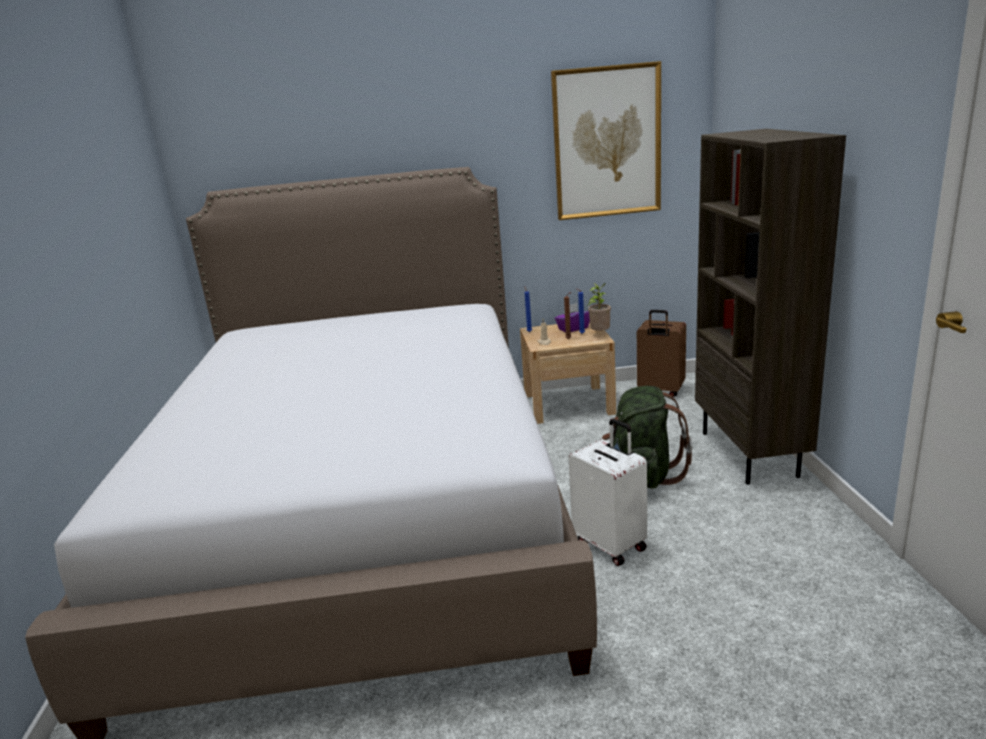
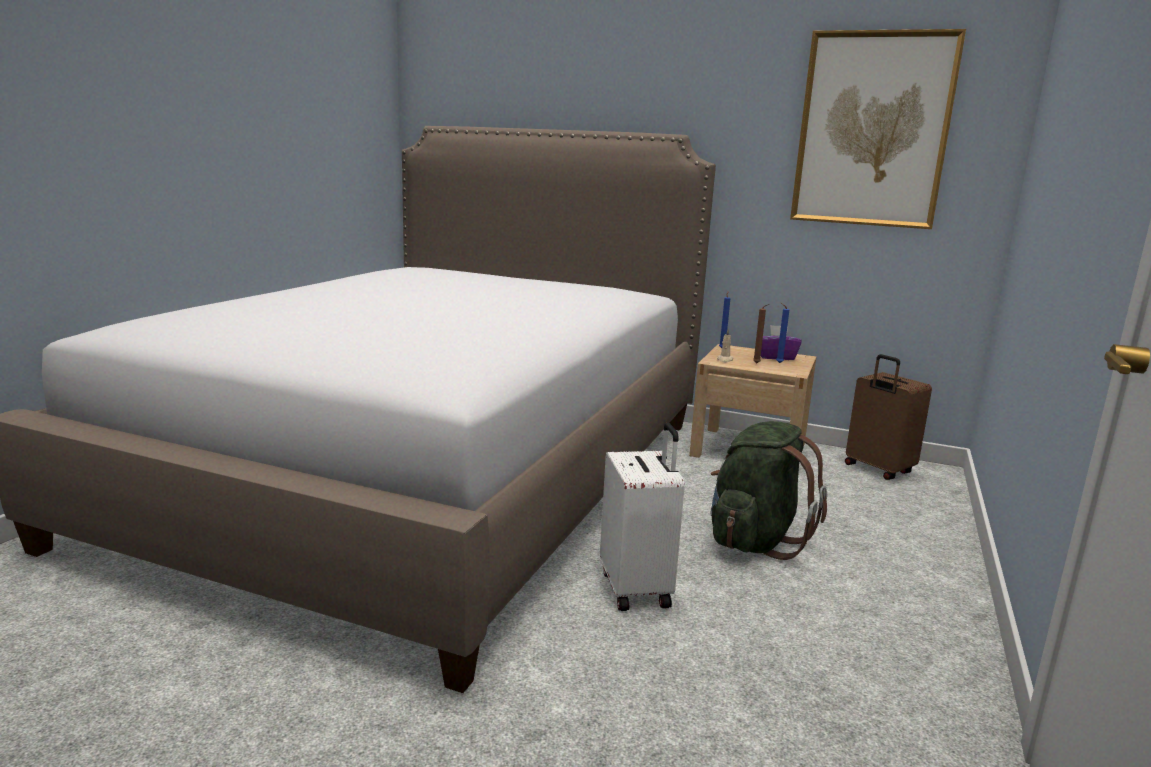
camera: 25 degrees right, 5 degrees down
potted plant [587,283,611,331] -> none
brown bookcase [695,129,846,485] -> none

